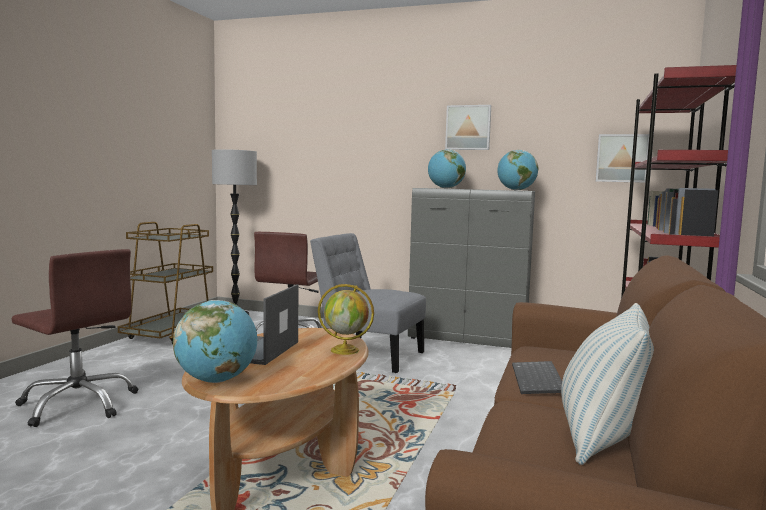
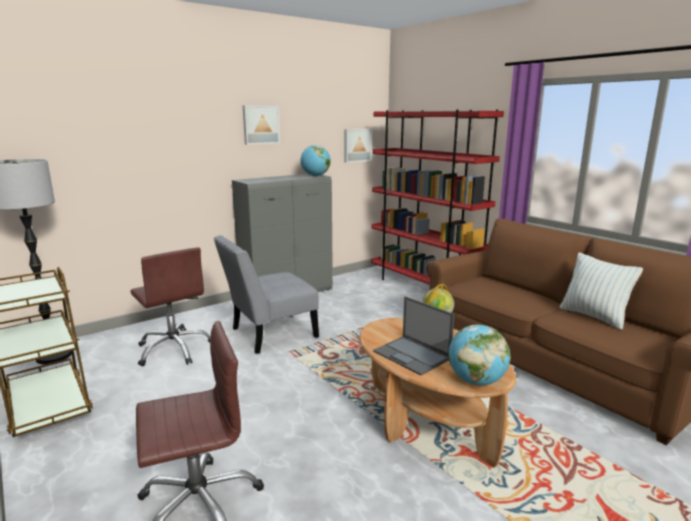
camera: 55 degrees left, 10 degrees up
globe [428,150,466,189] -> none
keyboard [512,361,562,394] -> none

